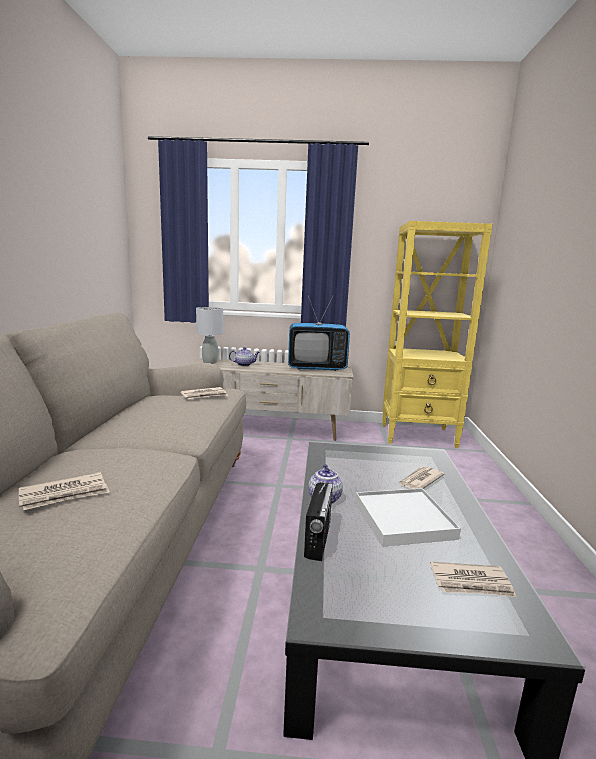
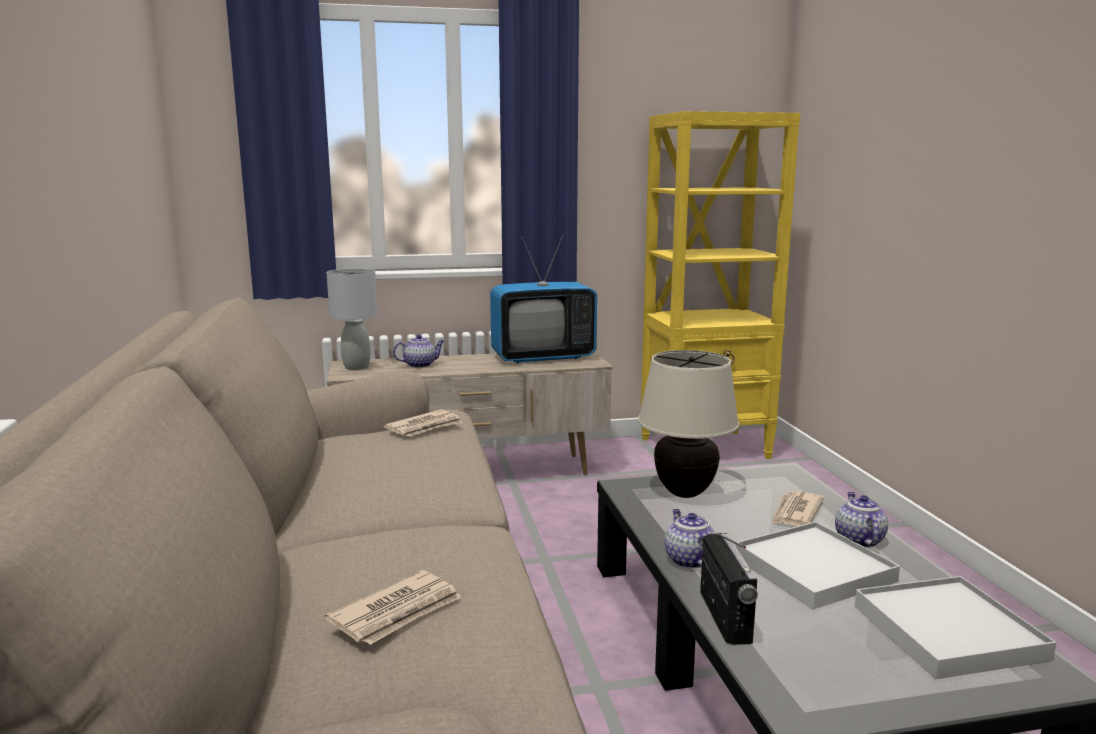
camera: 15 degrees left, 0 degrees up
newspaper [430,562,517,597] -> white tray [855,576,1056,679]
none -> beige table lamp [638,350,739,498]
none -> teapot [835,492,888,548]

